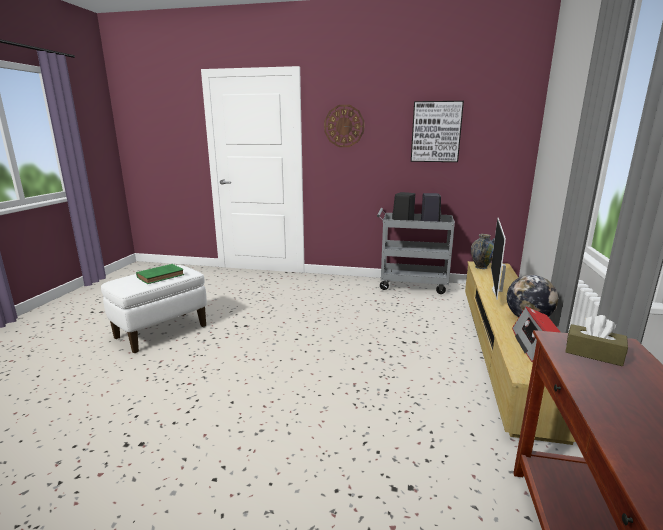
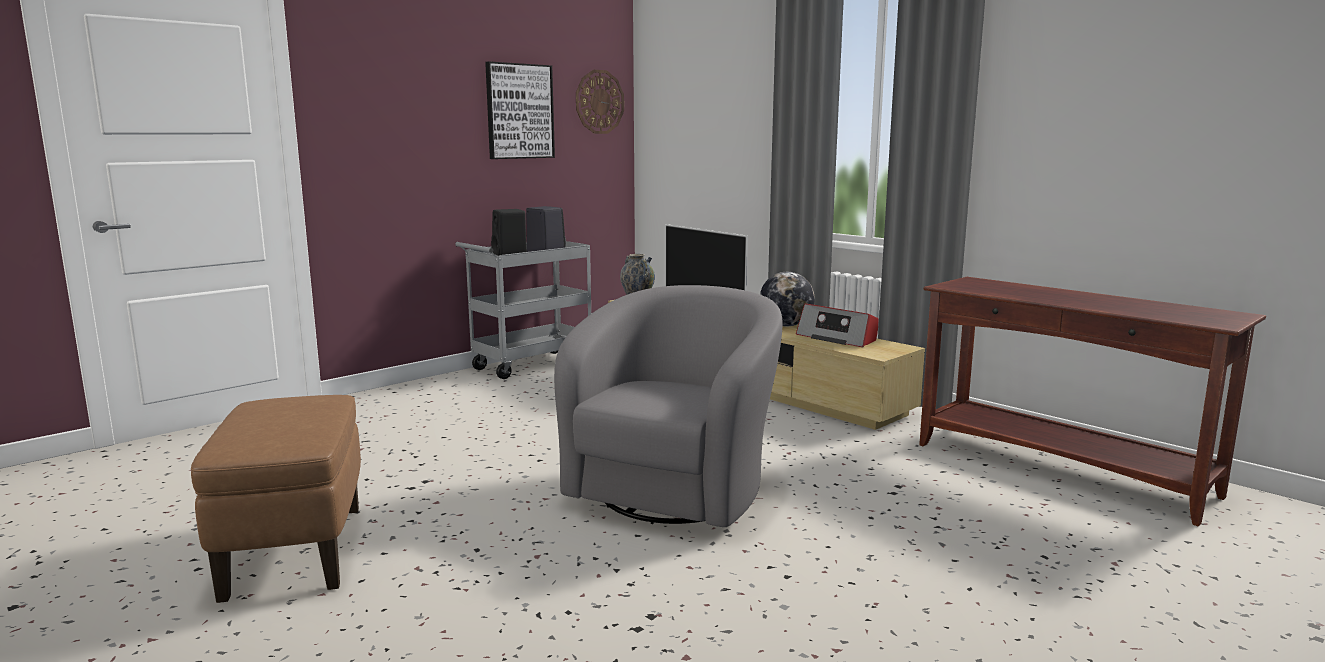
camera: 55 degrees left, 5 degrees down
white ottoman [101,265,207,354] -> brown ottoman [191,395,361,603]
green book [136,264,184,284] -> none
wall clock [324,105,364,147] -> wall clock moved to [576,70,624,134]
brown tissue box [565,315,628,366] -> none
none -> grey armchair [554,285,783,527]

